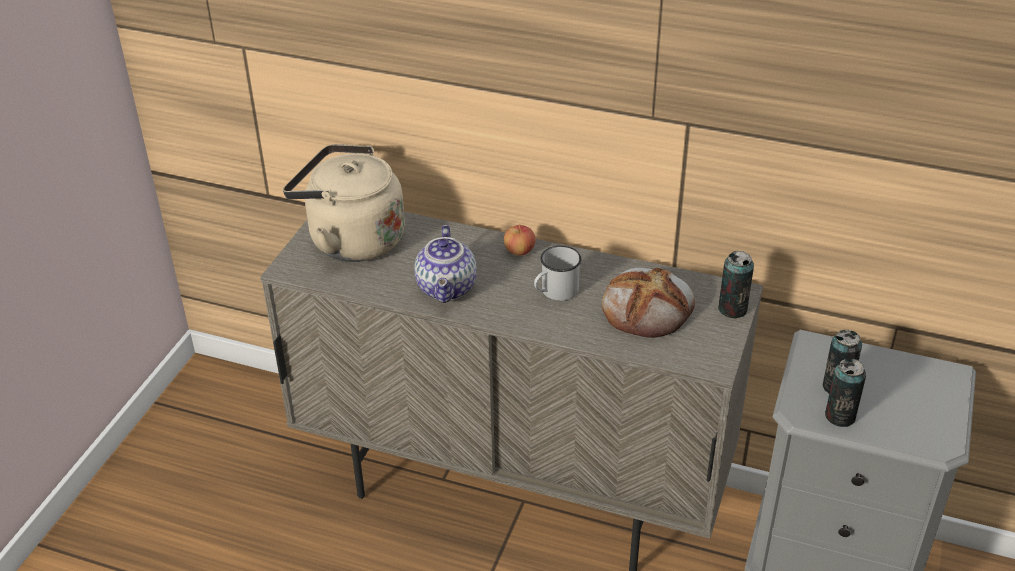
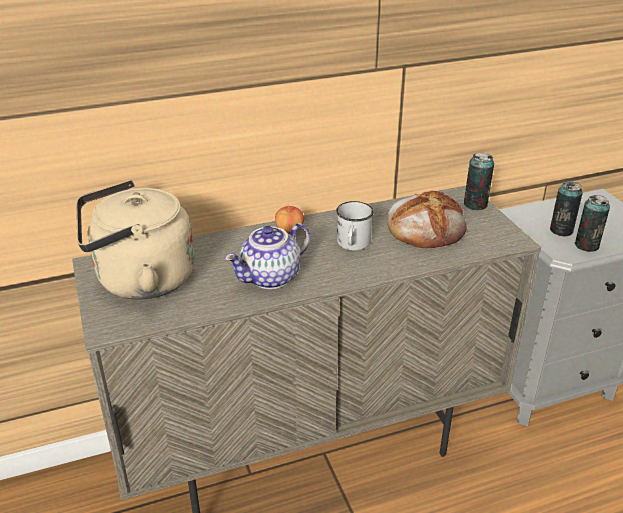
camera: 40 degrees left, 5 degrees down
teapot [414,225,477,303] -> teapot turned 90 degrees clockwise [225,223,310,289]

